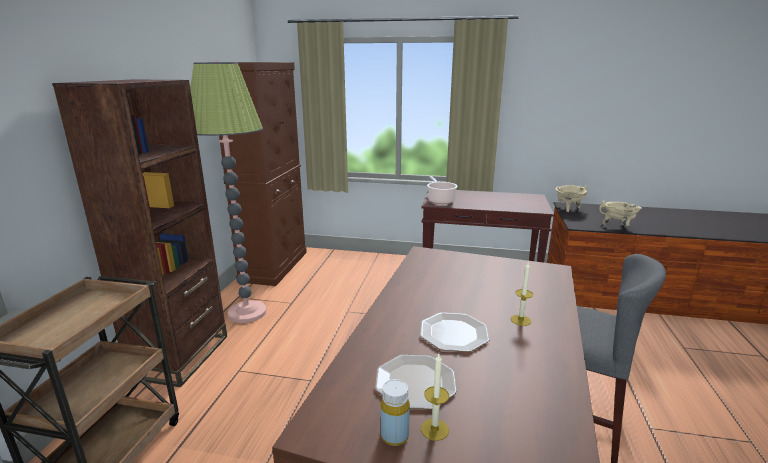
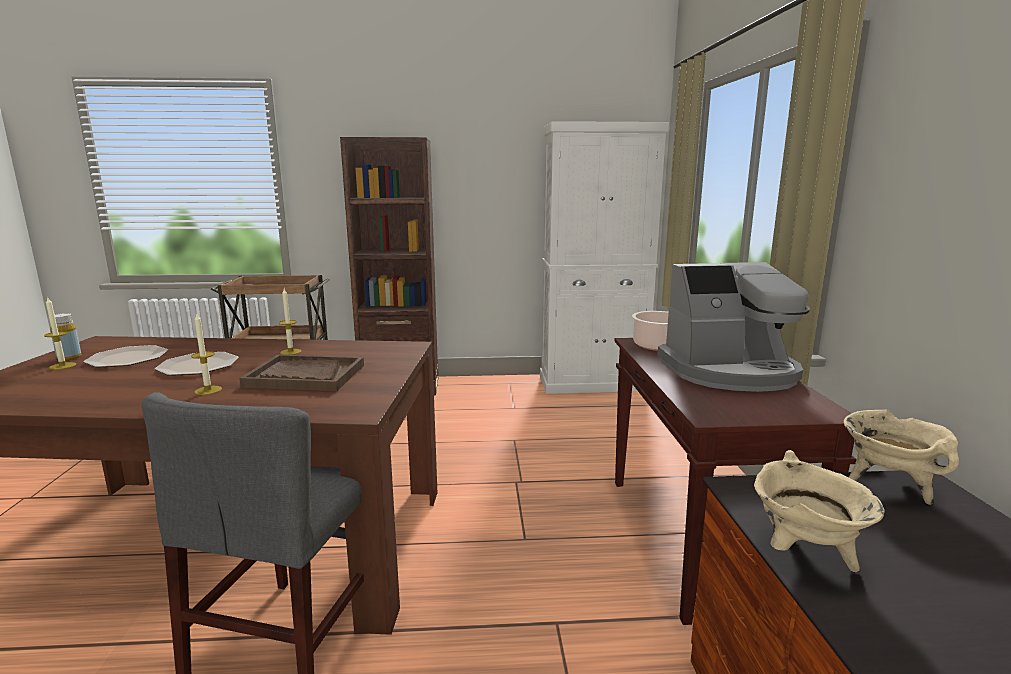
camera: 75 degrees right, 5 degrees down
floor lamp [190,61,267,323] -> none
brown cabinet [207,62,307,286] -> white cabinet [540,121,669,394]
none -> brown tray [239,354,364,391]
none -> candle [278,289,302,355]
none -> coffee machine [657,262,810,392]

